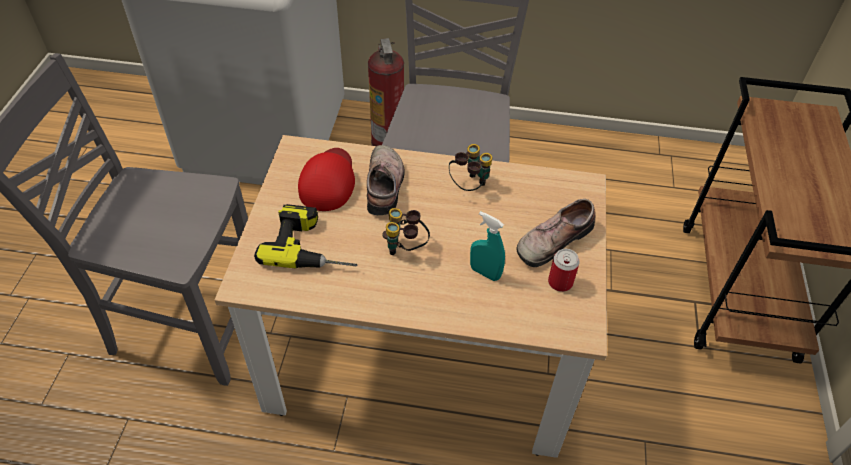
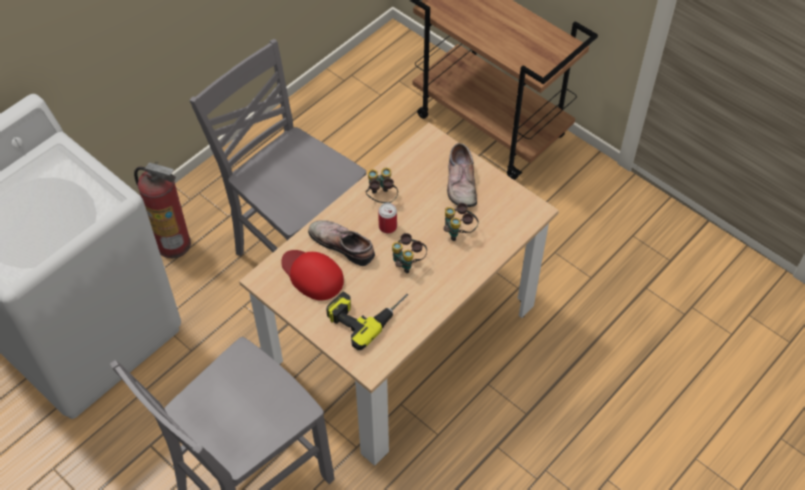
camera: 55 degrees left, 5 degrees up
turquoise spray bottle [470,211,505,281] -> binoculars [444,203,479,241]
can [548,249,580,292] -> can moved to [378,203,397,234]

